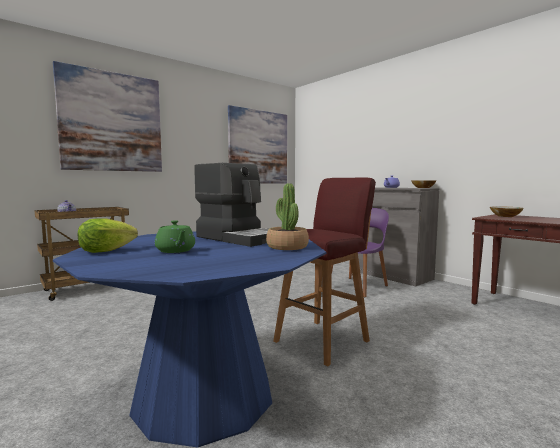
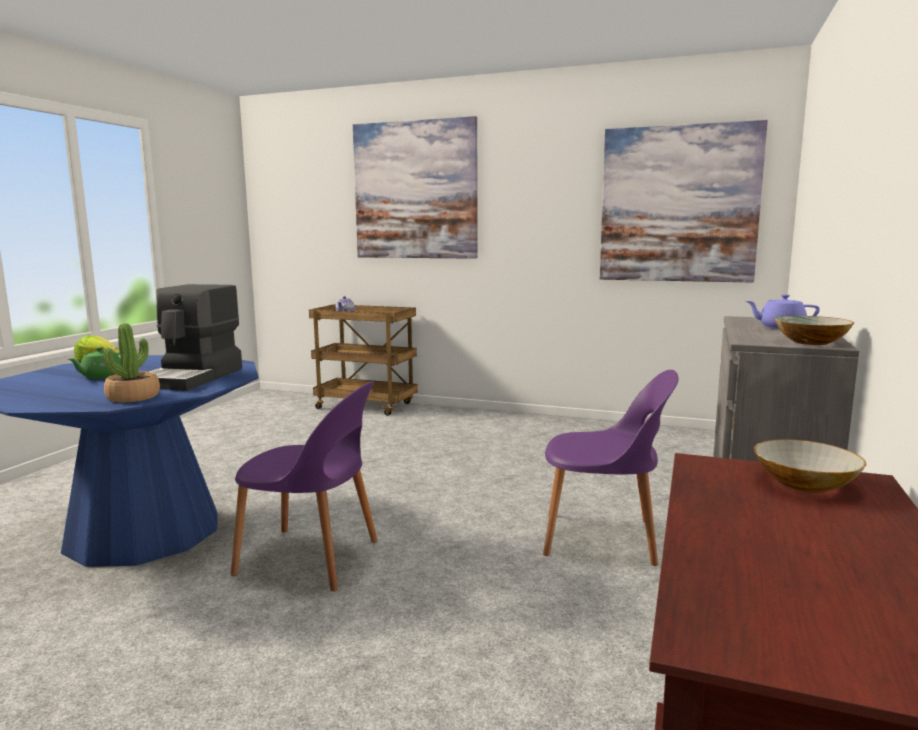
camera: 60 degrees right, 5 degrees up
red stool [273,177,376,367] -> purple chair [231,381,378,591]

